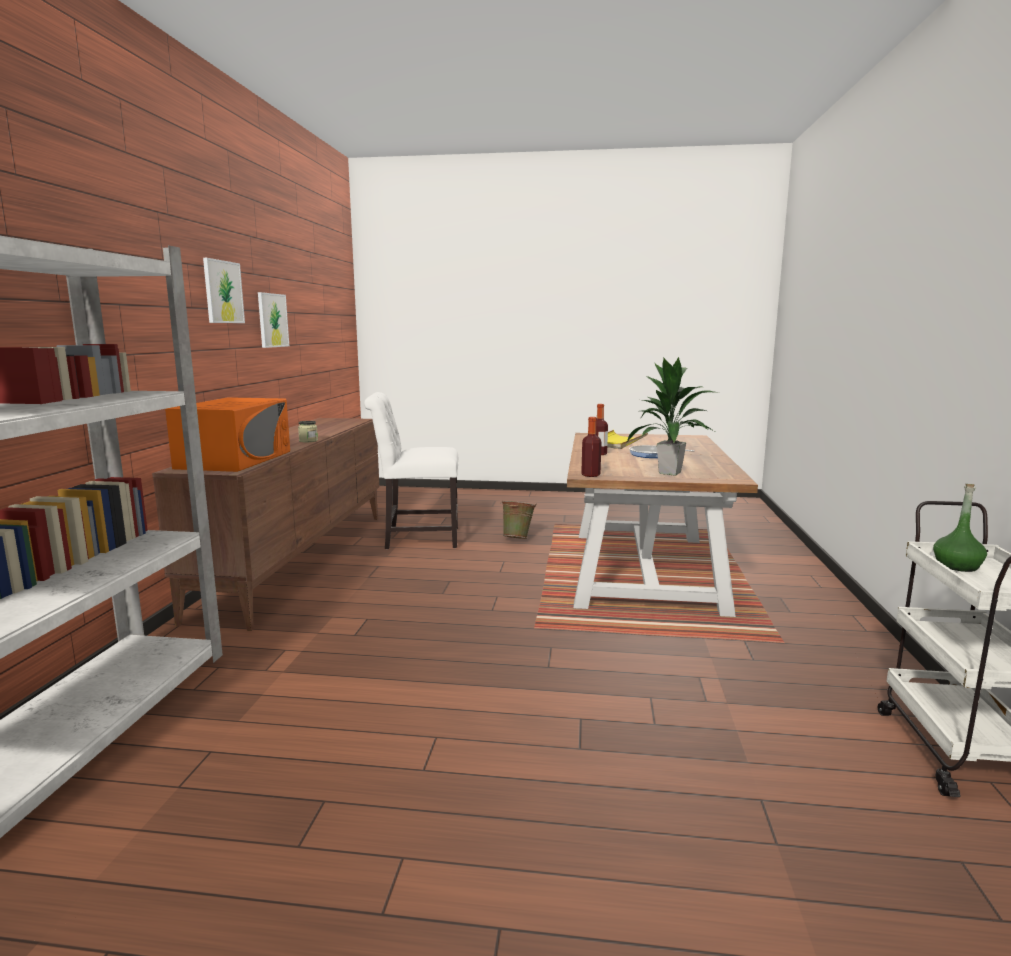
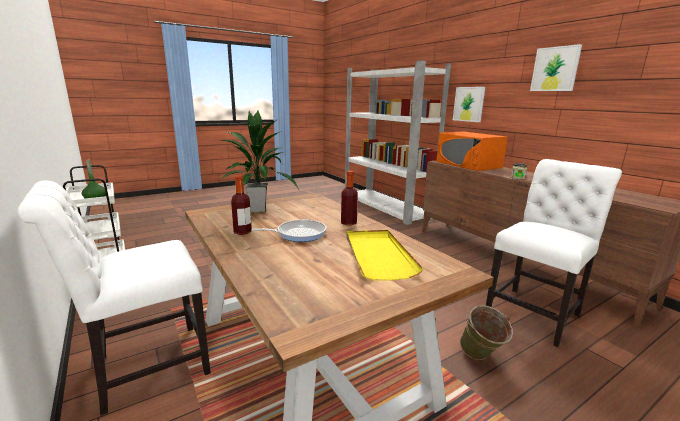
camera: 140 degrees right, 5 degrees up
picture [258,292,289,348] -> picture moved to [453,87,485,122]
bottle [581,417,602,477] -> bottle moved to [231,175,252,235]
none -> white chair [17,181,211,415]

